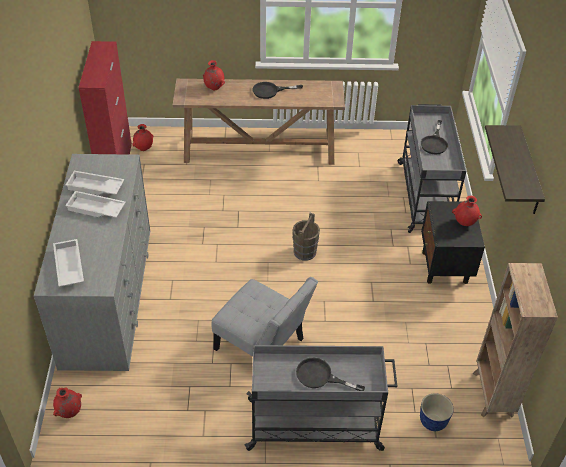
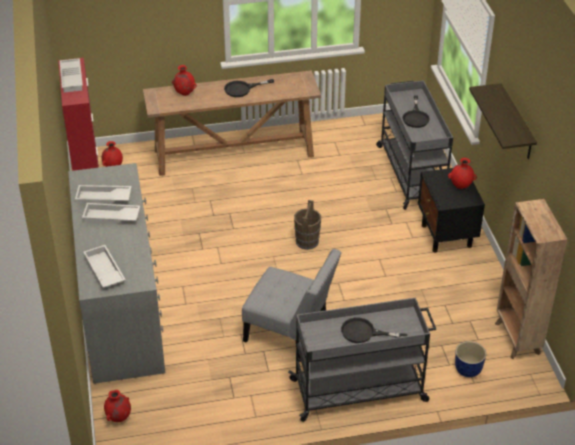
camera: 10 degrees left, 5 degrees down
none -> white tray [60,58,83,92]

